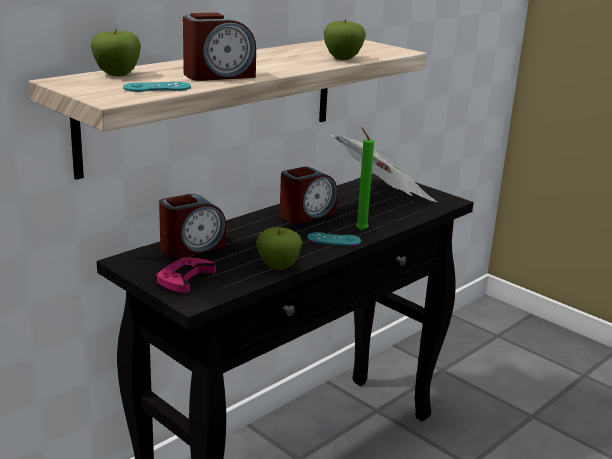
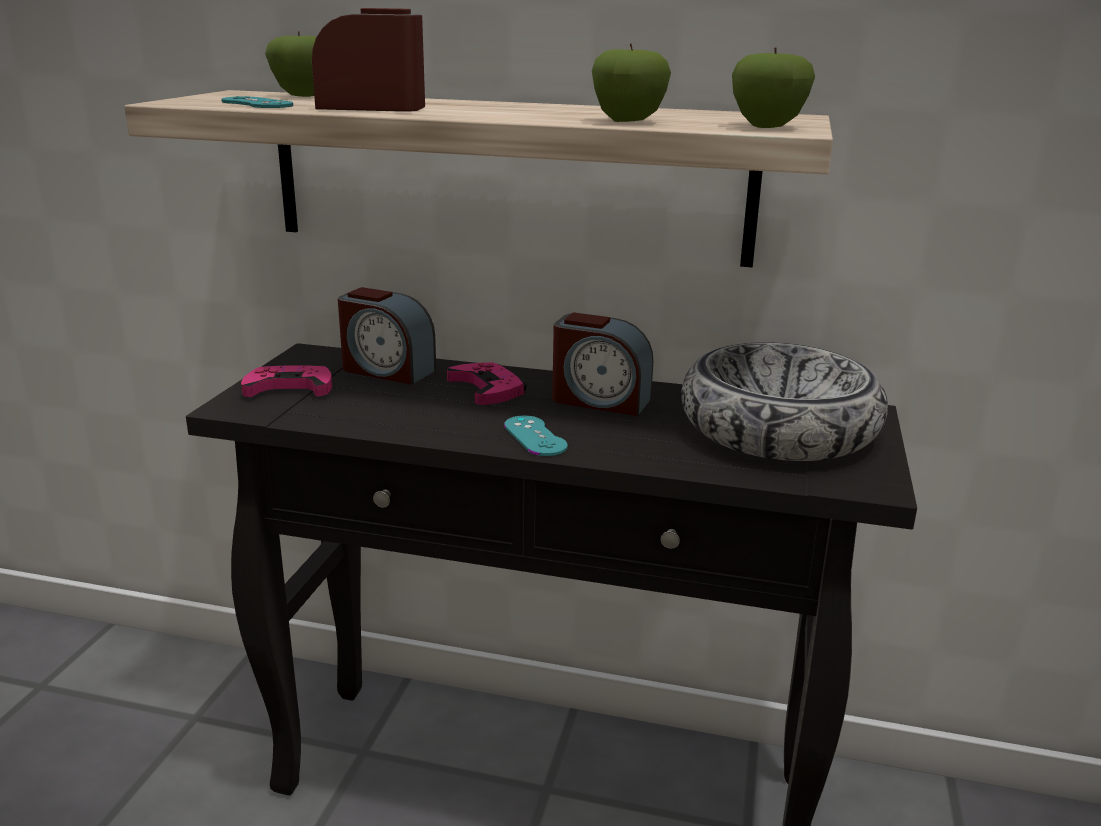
camera: 60 degrees right, 0 degrees up
alarm clock [183,13,256,81] -> alarm clock turned 150 degrees clockwise [312,8,425,112]
apple [256,227,302,270] -> apple moved to [732,47,815,128]
newspaper [331,135,438,202] -> bowl [681,342,888,461]
green candle [356,128,374,231] -> none
none -> pink game controller [447,362,527,405]

